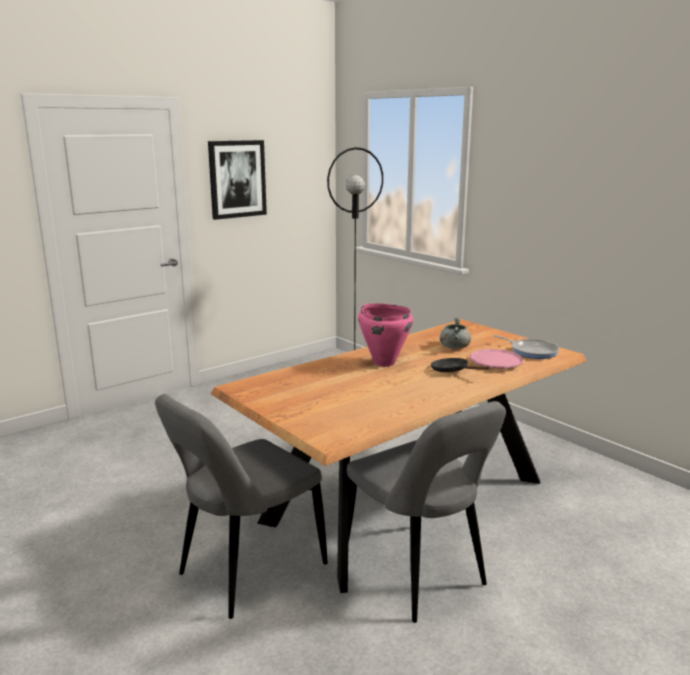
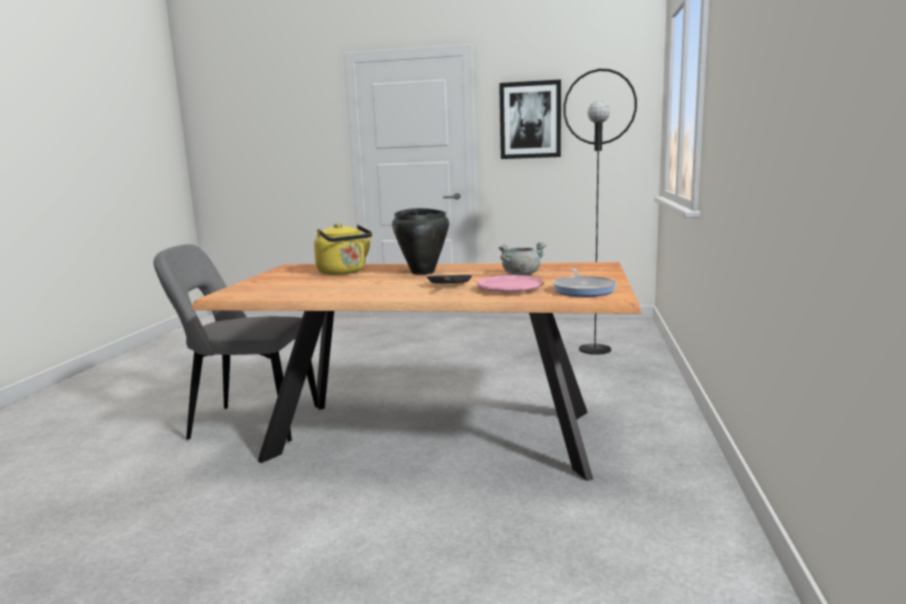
camera: 50 degrees right, 5 degrees down
grey chair [347,401,506,623] -> none
pink cooking pot [358,303,414,367] -> black cooking pot [392,208,449,275]
none -> yellow kettle [314,224,372,275]

